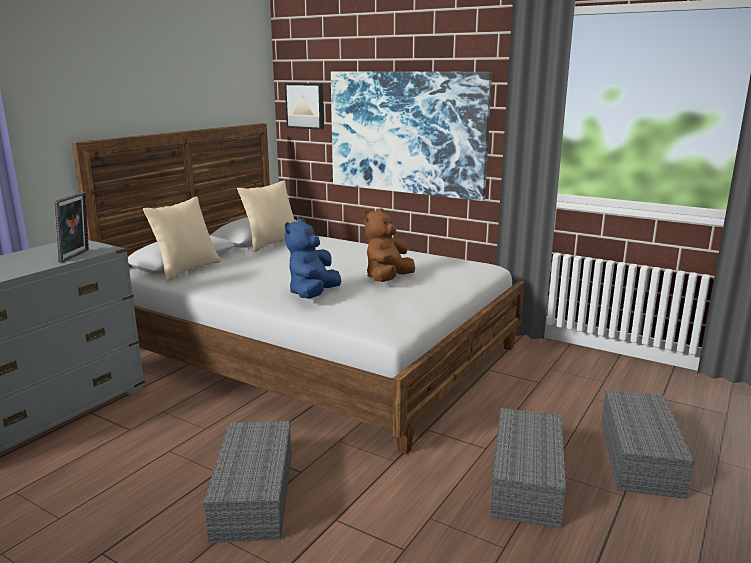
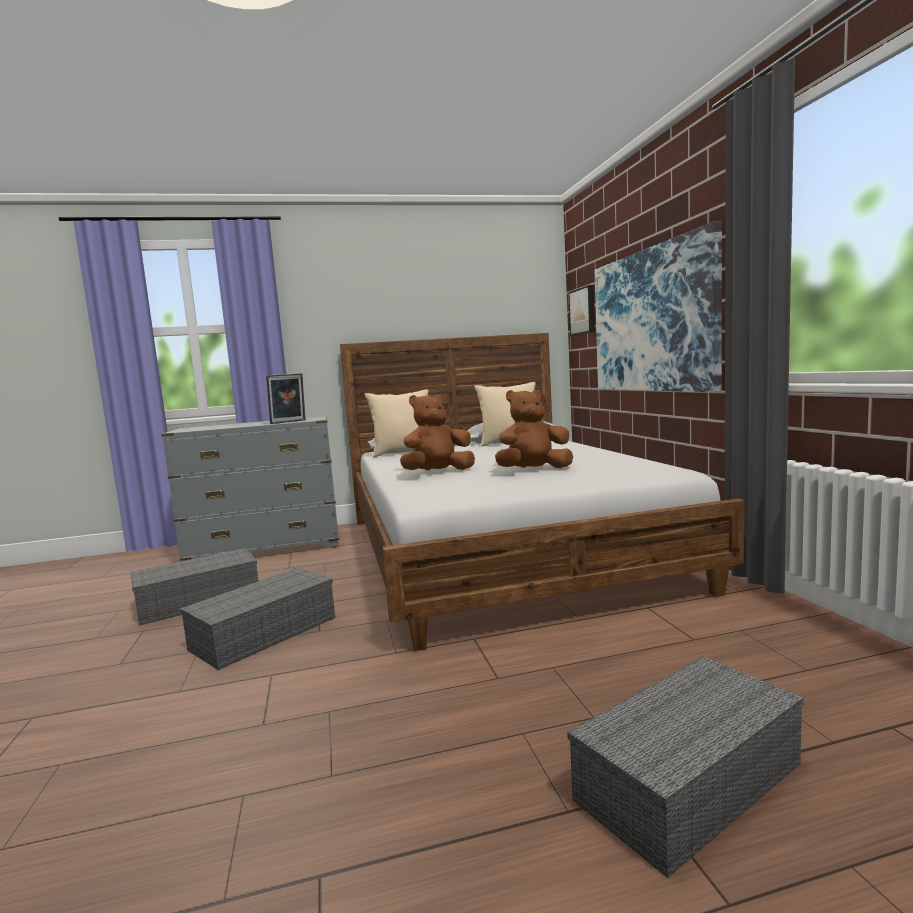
camera: 45 degrees right, 10 degrees down
blue plush toy [285,219,341,299] -> brown plush toy [400,395,475,470]
grey storage box [490,408,566,528] -> grey storage box moved to [130,548,258,626]

